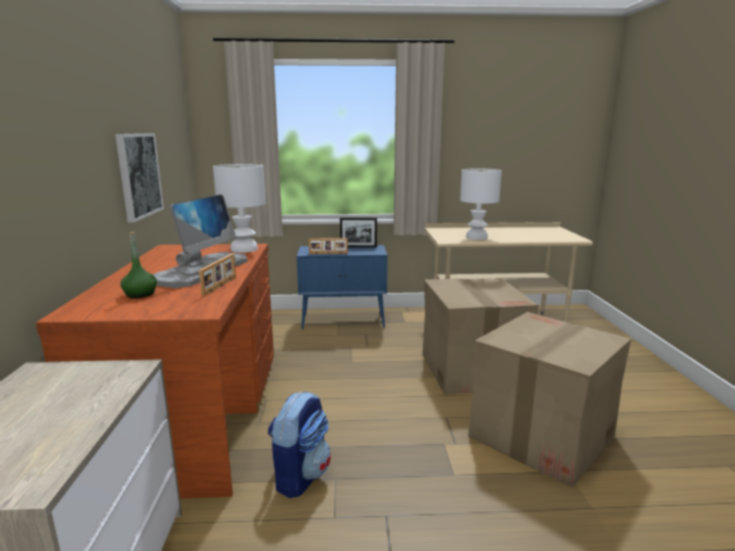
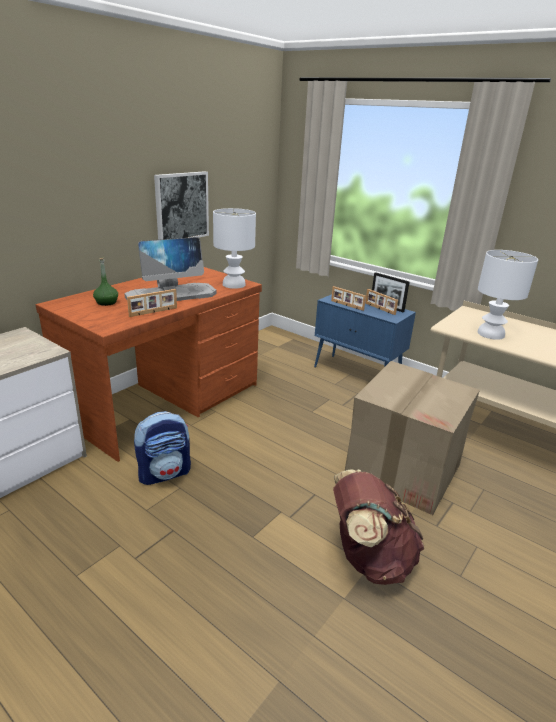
camera: 40 degrees right, 10 degrees up
cardboard box [468,312,631,488] -> brown backpack [333,469,424,585]
none -> picture frame [365,289,398,315]

